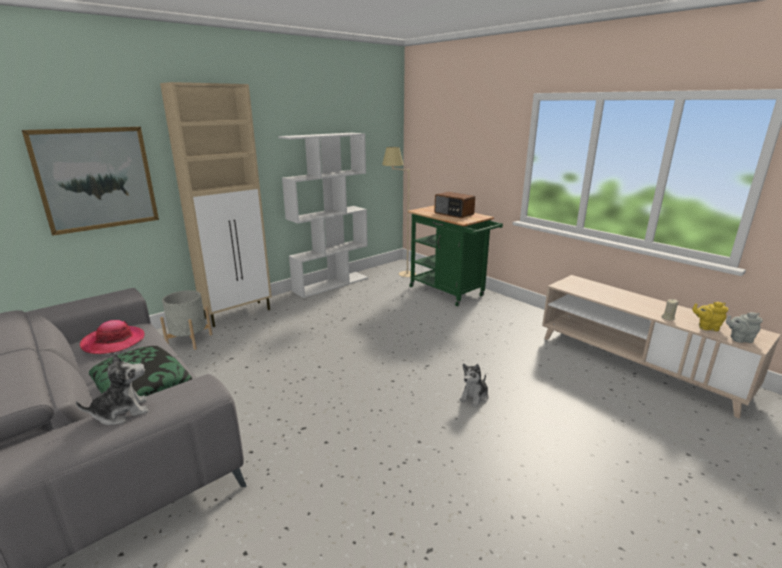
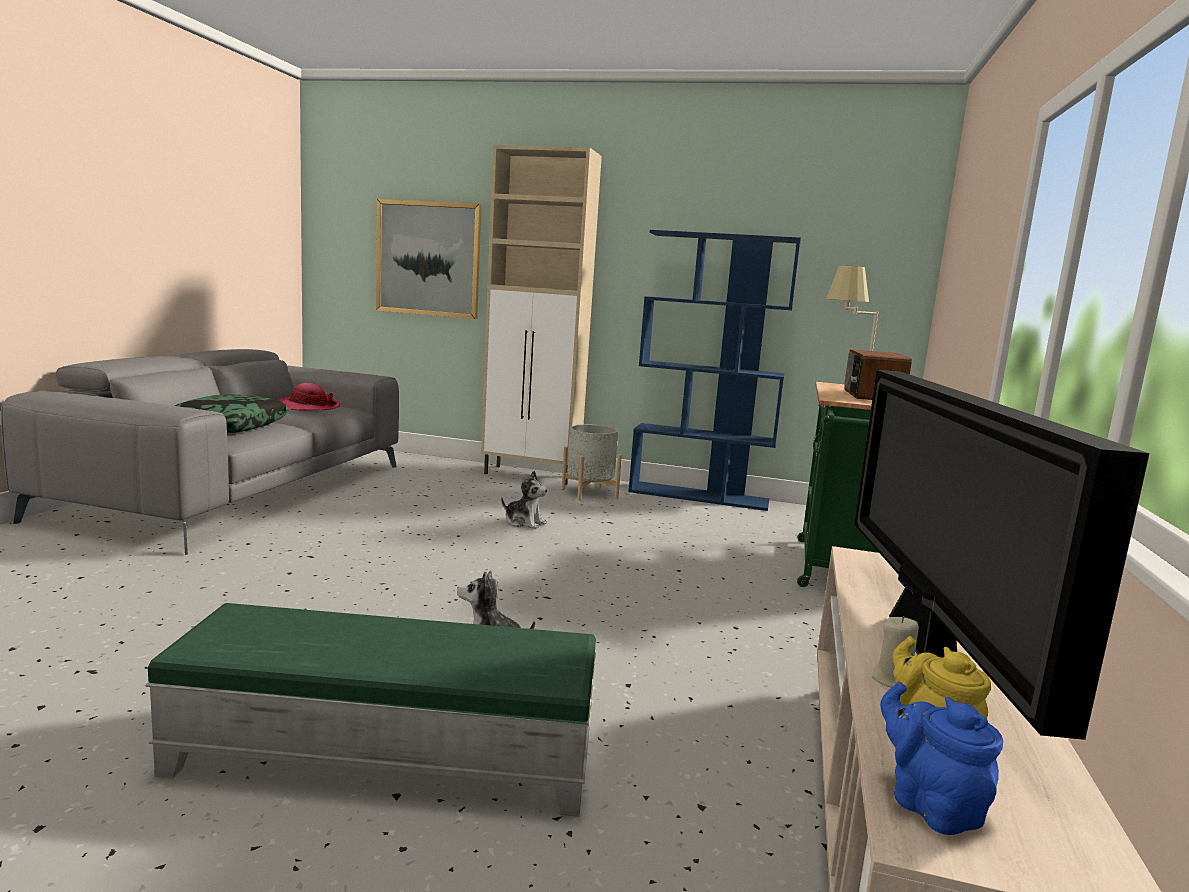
camera: 55 degrees right, 10 degrees down
plush toy [76,353,149,425] -> plush toy moved to [501,471,548,529]
grey planter [160,290,212,350] -> grey planter moved to [561,424,622,501]
white bookcase [278,133,368,298] -> blue bookcase [628,230,801,511]
grey teapot [726,312,763,343] -> blue teapot [880,682,1003,835]
none -> green ottoman [145,603,596,817]
none -> television [854,370,1150,740]

